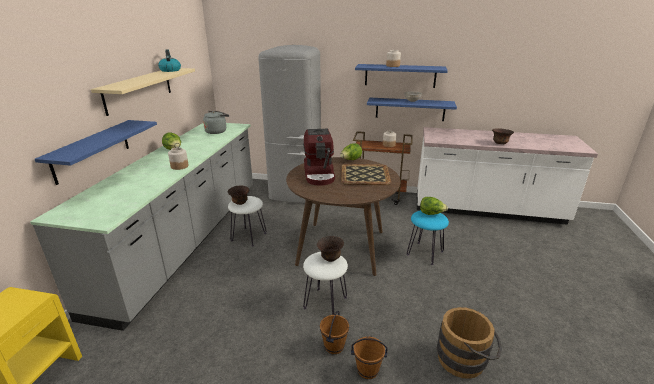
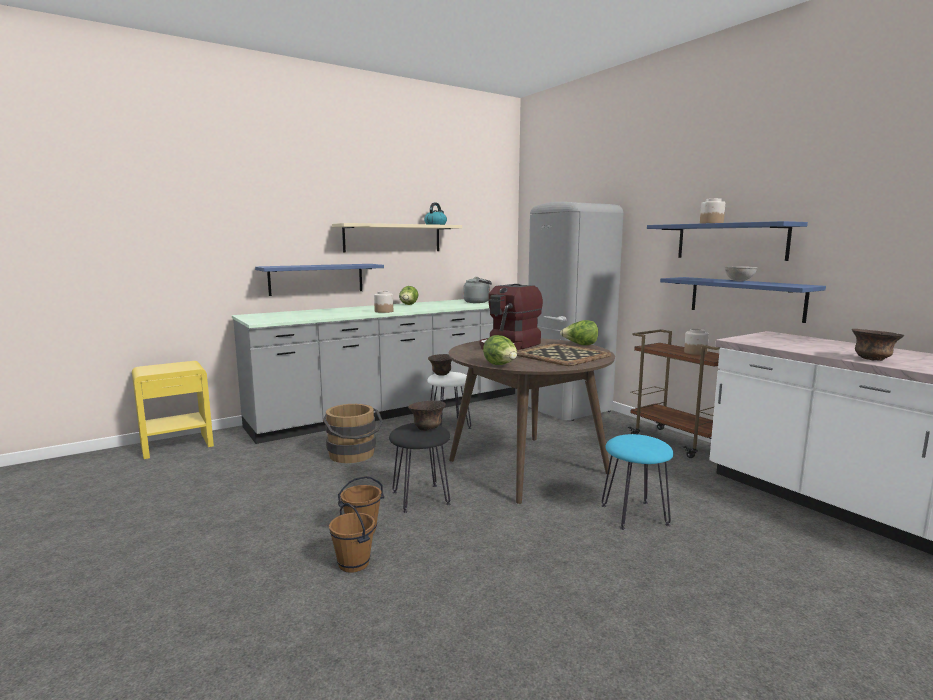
camera: 45 degrees right, 15 degrees down
white stool [303,252,348,315] -> black stool [389,423,450,513]
lettuce [420,197,448,215] -> lettuce moved to [483,335,517,365]
brown bucket [437,307,502,379] -> brown bucket moved to [323,404,383,463]

